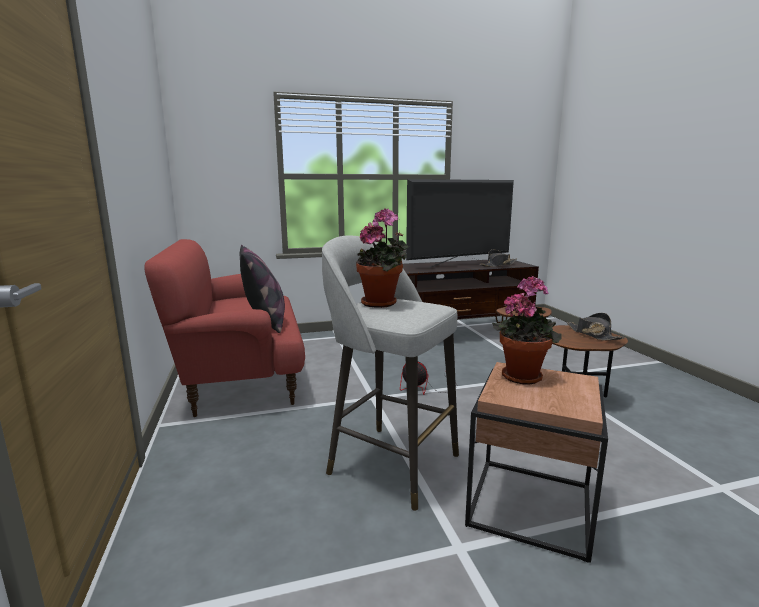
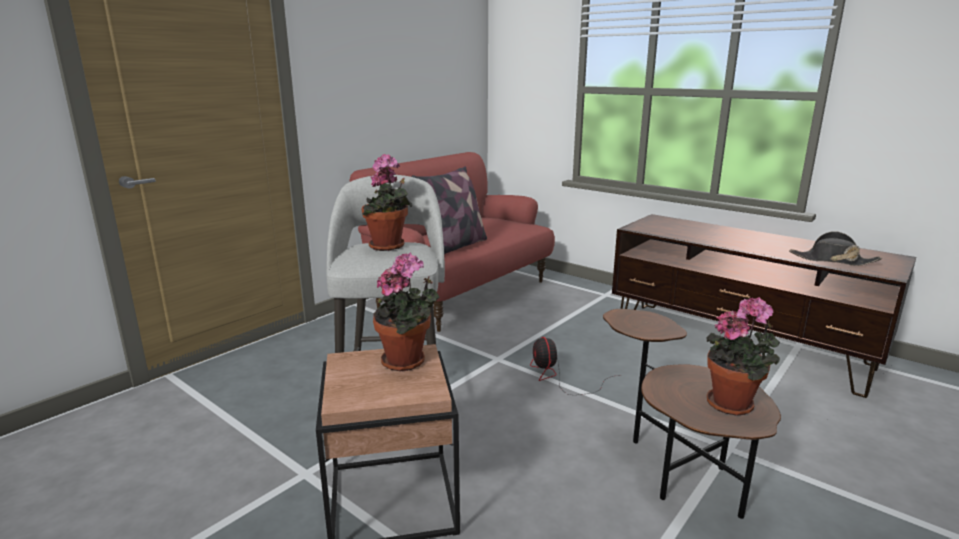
camera: 55 degrees right, 5 degrees up
television [406,179,514,268] -> none
black hat [567,313,625,341] -> potted plant [707,297,780,416]

